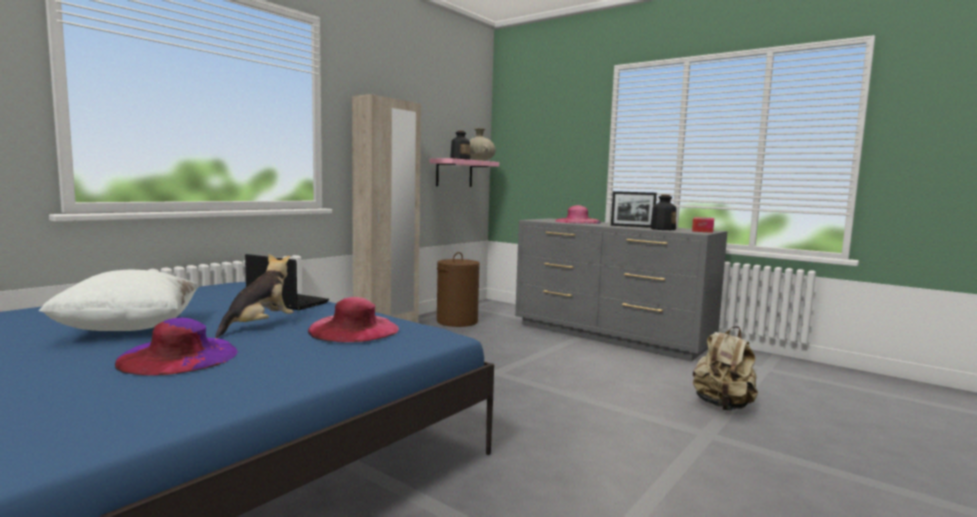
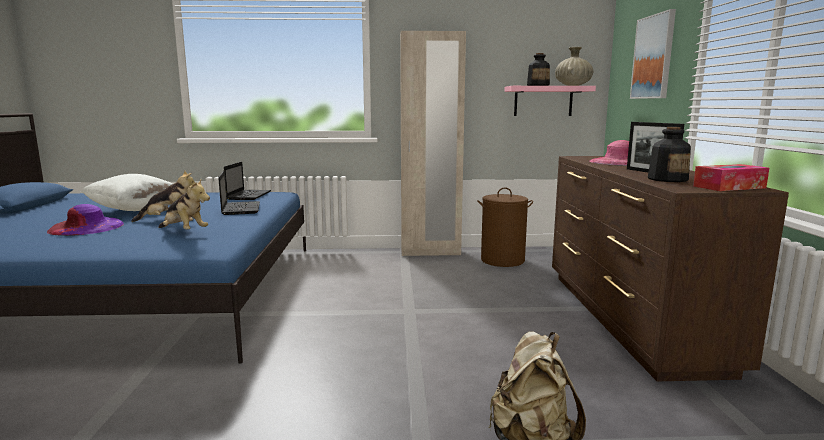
camera: 50 degrees right, 5 degrees up
pink hat [308,297,399,342] -> plush toy [158,179,210,229]
grey dresser [515,218,727,361] -> brown dresser [552,156,789,381]
none -> laptop [224,162,271,200]
none -> picture [630,9,676,99]

